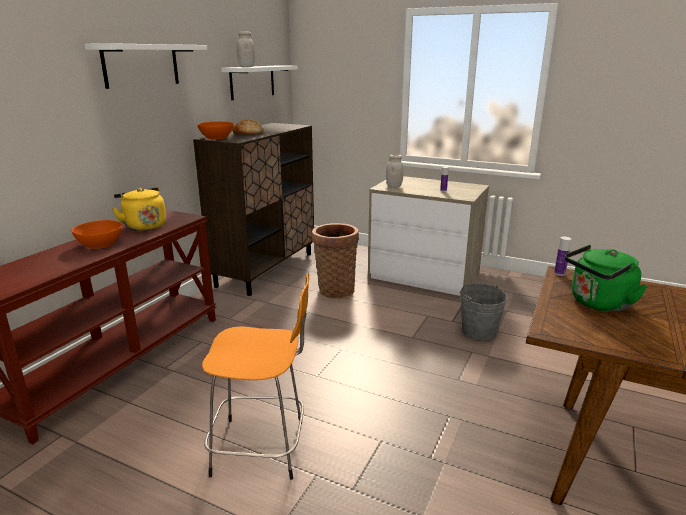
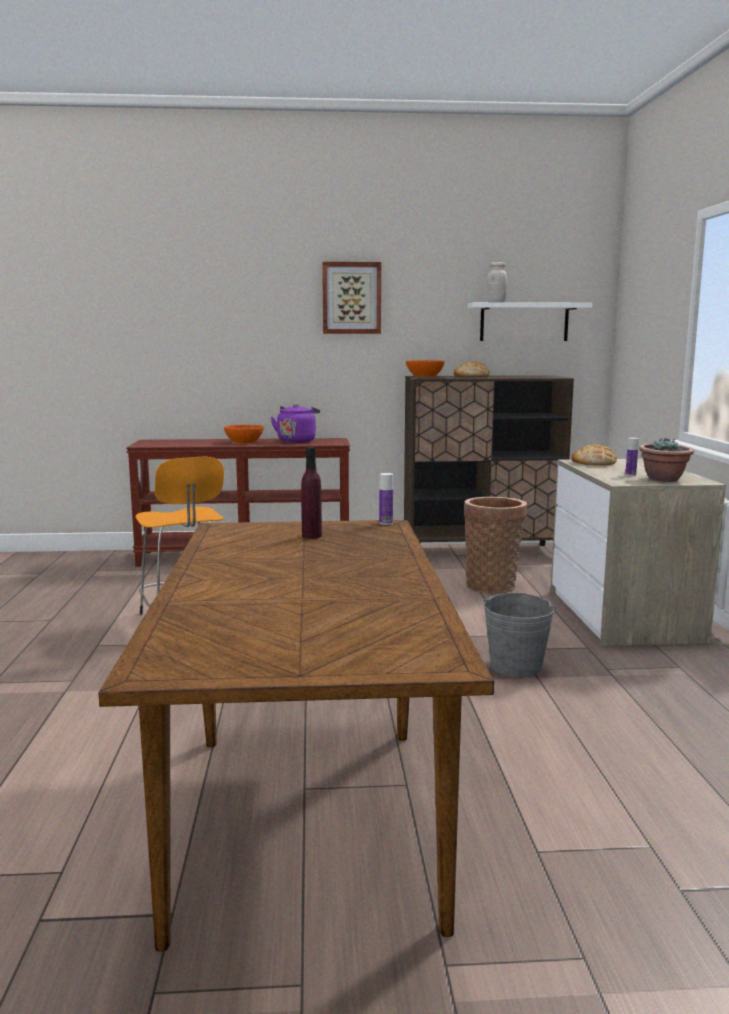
camera: 60 degrees right, 10 degrees down
white shelf [85,43,207,89] -> picture [322,262,381,334]
yellow kettle [112,187,166,231] -> purple kettle [271,404,320,443]
white jar [386,154,403,188] -> bread [571,444,617,465]
green kettle [565,245,647,312] -> purple bottle [301,447,322,539]
none -> potted plant [639,438,694,482]

